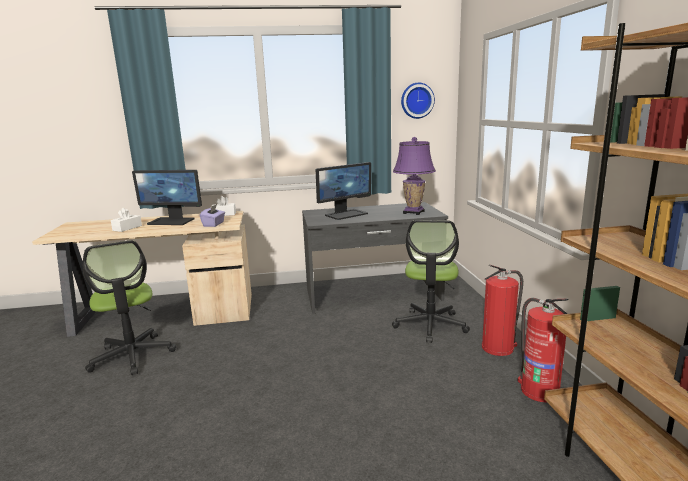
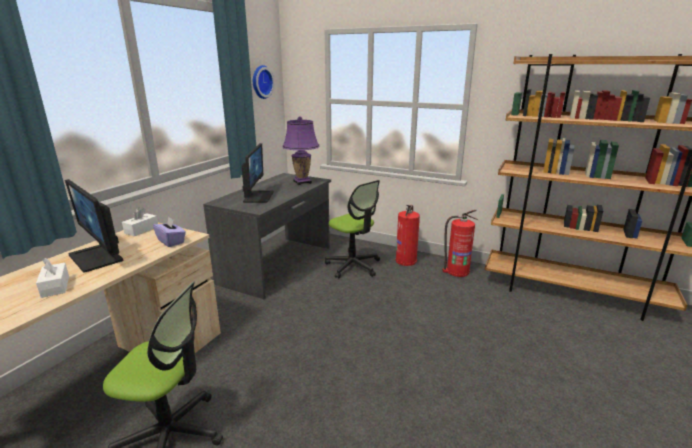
camera: 55 degrees left, 5 degrees up
monitor [132,170,202,225] -> monitor turned 90 degrees clockwise [65,179,123,272]

